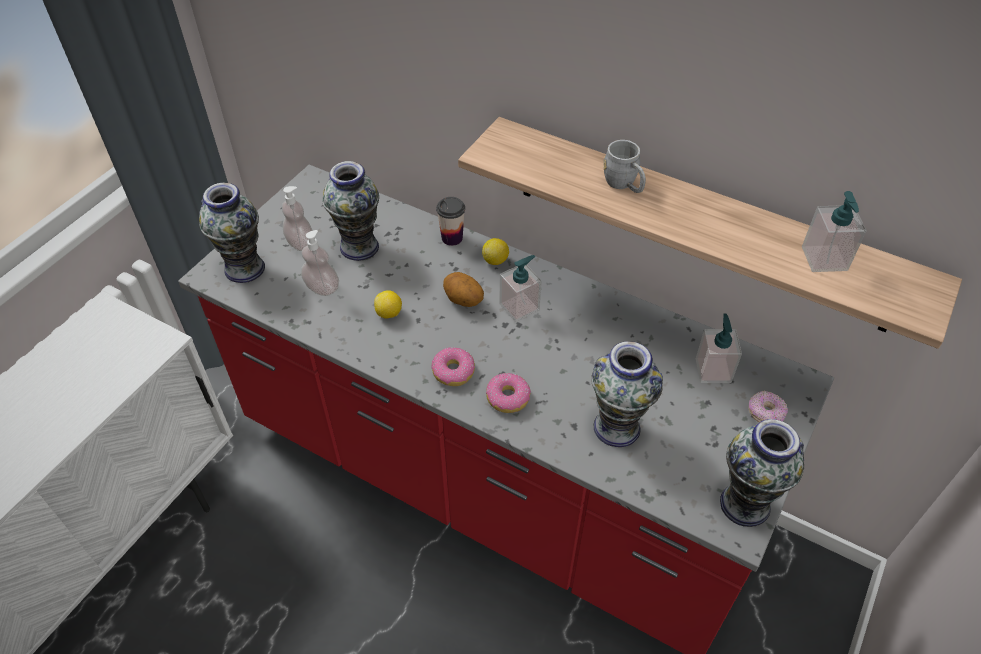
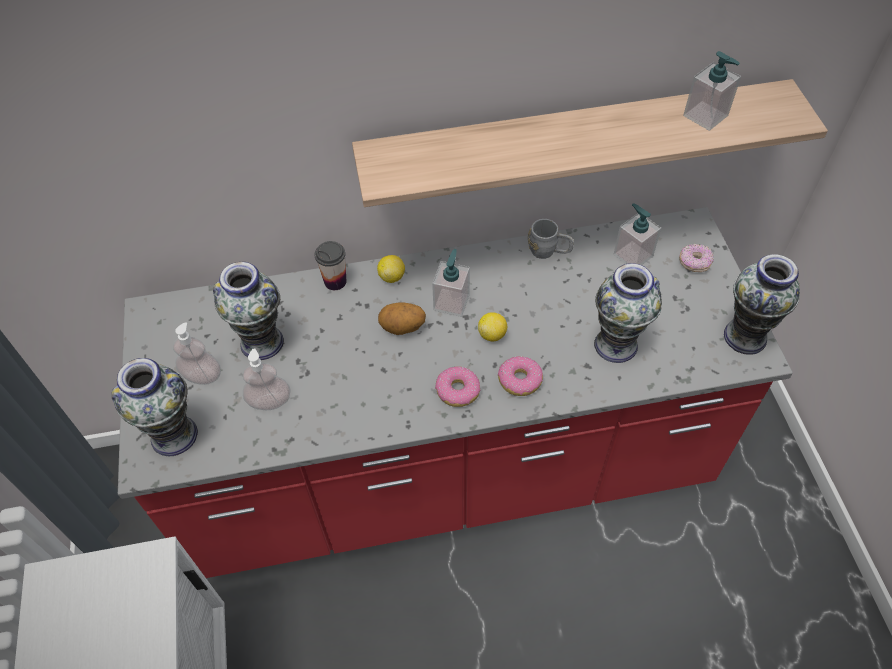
camera: 40 degrees left, 5 degrees up
lemon [374,290,402,319] -> lemon moved to [478,312,507,341]
grey mug [603,140,646,193] -> grey mug moved to [528,219,574,259]

